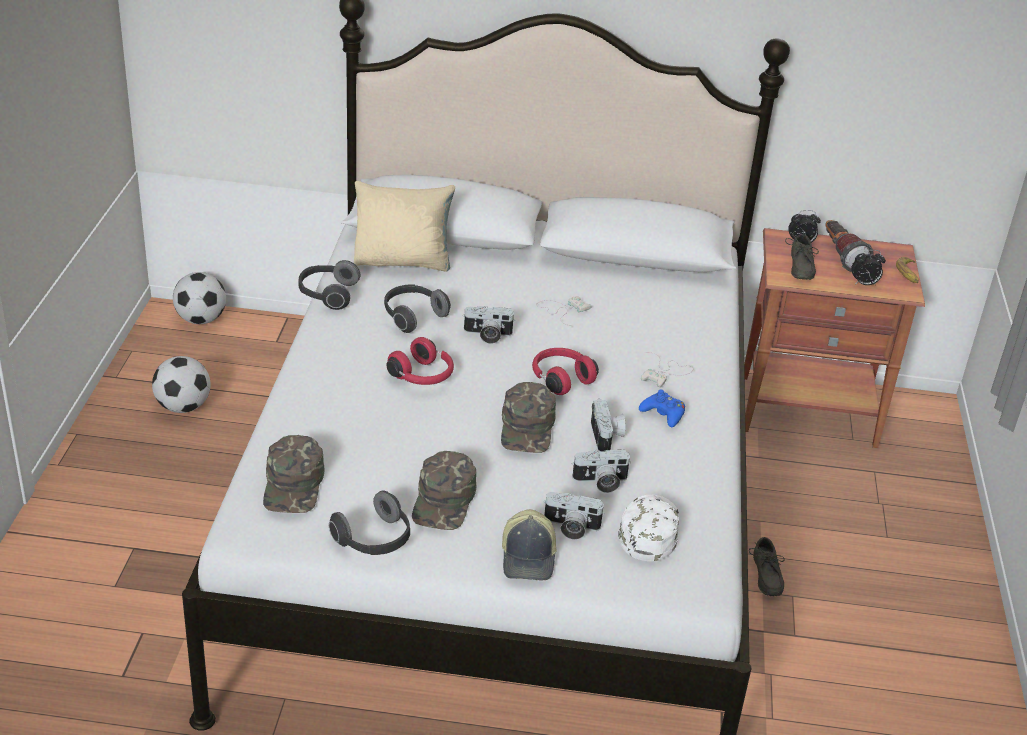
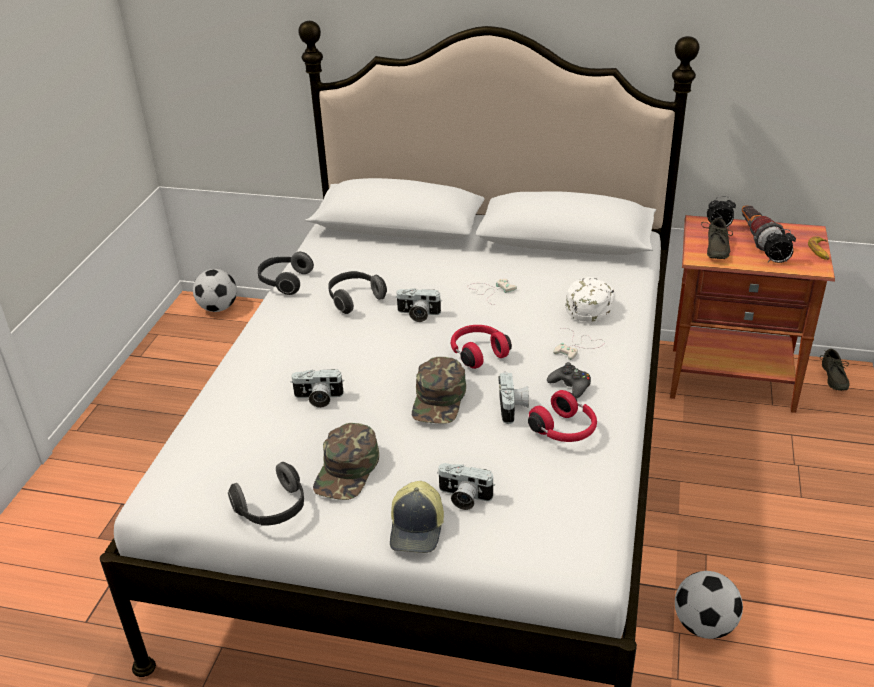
camera: 10 degrees right, 0 degrees up
football [152,356,211,413] -> football moved to [675,571,743,639]
green cap [263,435,324,513] -> none
beige pillow [354,181,455,272] -> none
red headphones [386,337,454,385] -> red headphones moved to [528,390,597,442]
camera [572,449,631,493] -> camera moved to [291,369,344,408]
white cap [618,495,679,561] -> white cap moved to [566,277,614,322]
blue game controller [639,390,685,427] -> black game controller [547,362,591,398]
grey shoe [749,537,785,596] -> grey shoe moved to [820,349,850,391]

